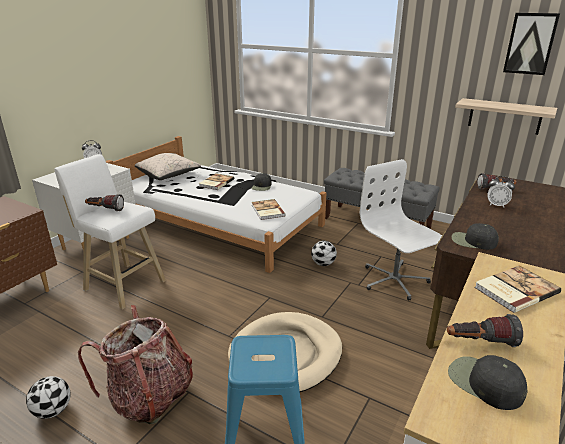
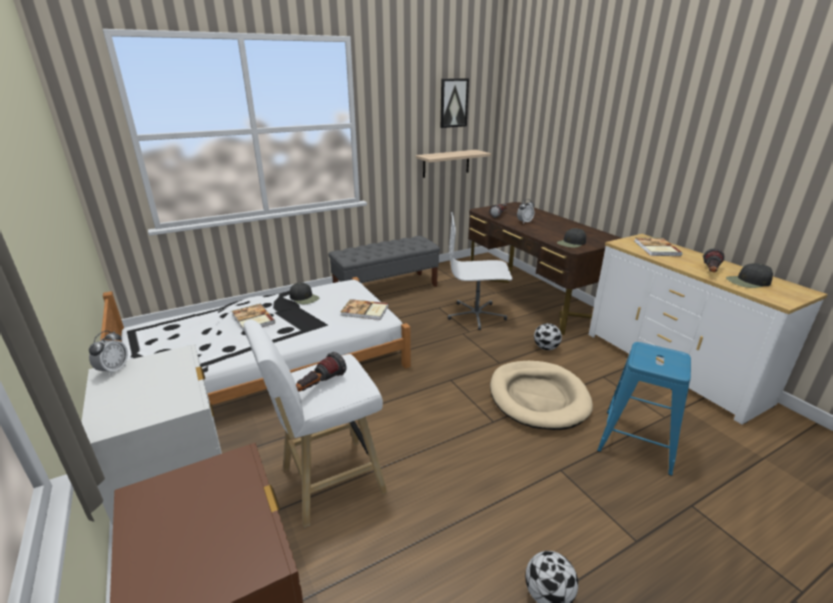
camera: 60 degrees left, 0 degrees up
backpack [78,305,193,424] -> none
beige pillow [135,153,201,180] -> none
football [311,241,337,266] -> football moved to [534,323,562,350]

